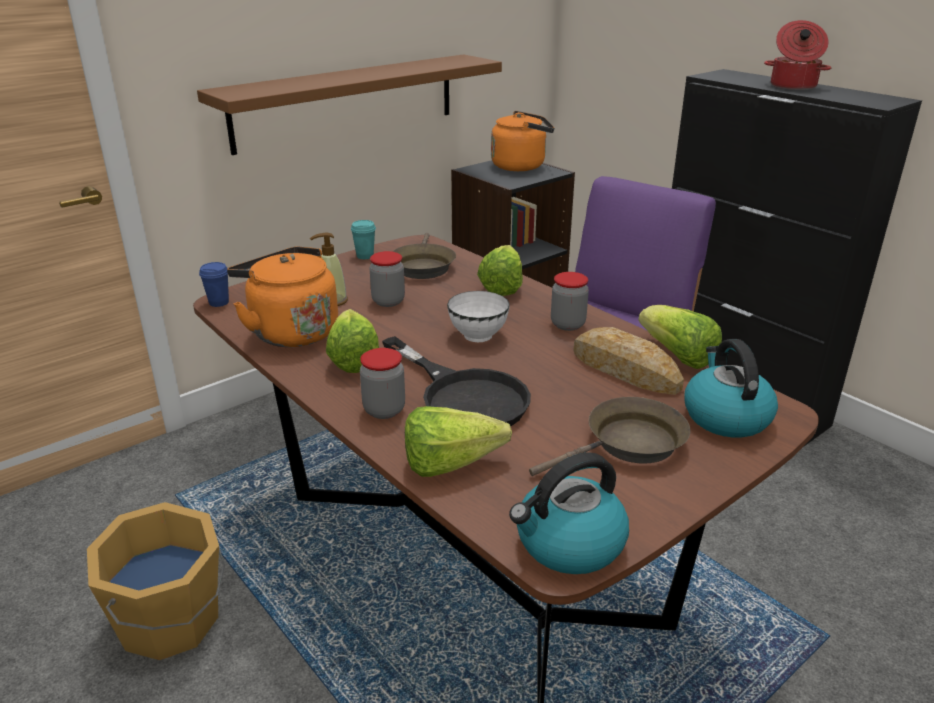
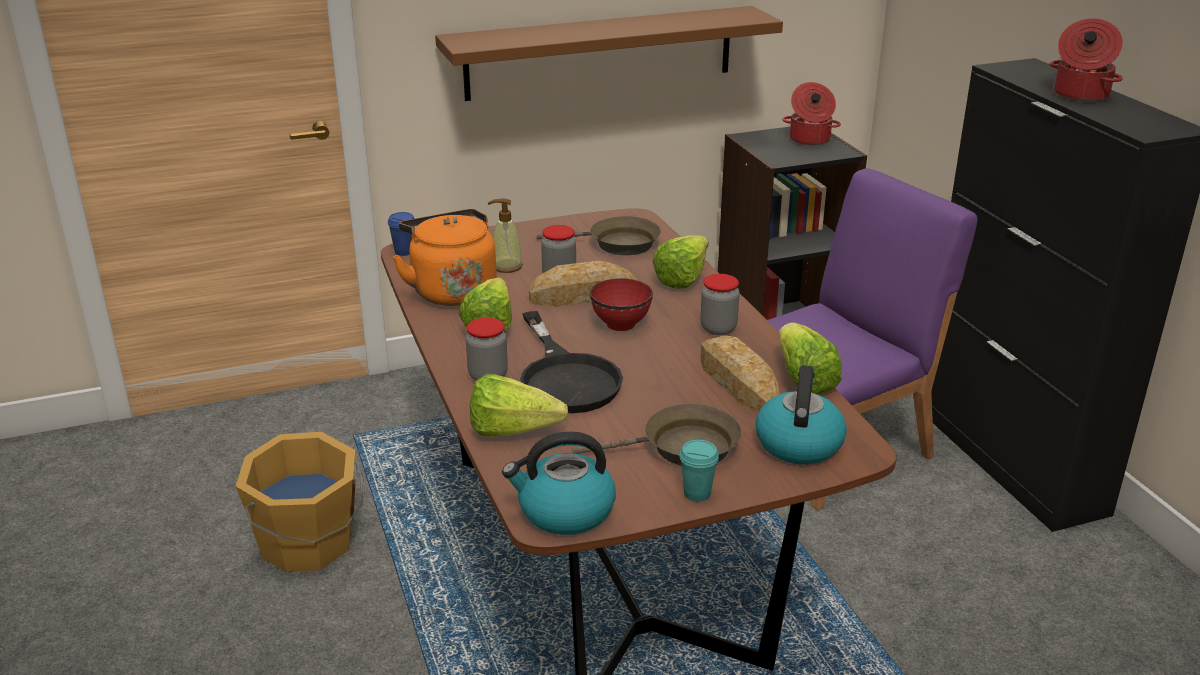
camera: 20 degrees right, 0 degrees up
turquoise cup [351,220,376,259] -> turquoise cup moved to [679,440,719,502]
brown frying pan [392,233,456,279] -> brown frying pan turned 105 degrees counterclockwise [537,216,661,255]
white bowl [447,291,510,342] -> red bowl [590,278,653,331]
orange kettle [491,111,554,171] -> cooking pot [782,82,841,145]
none -> bread [529,261,638,306]

